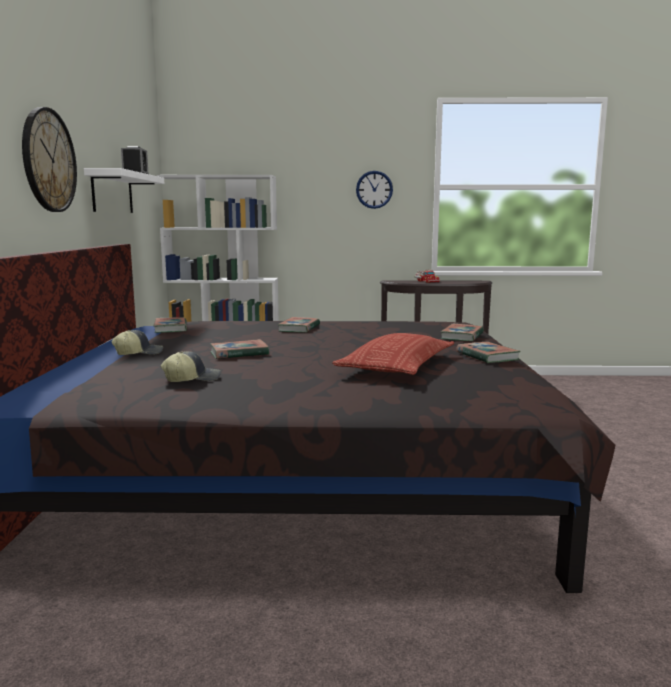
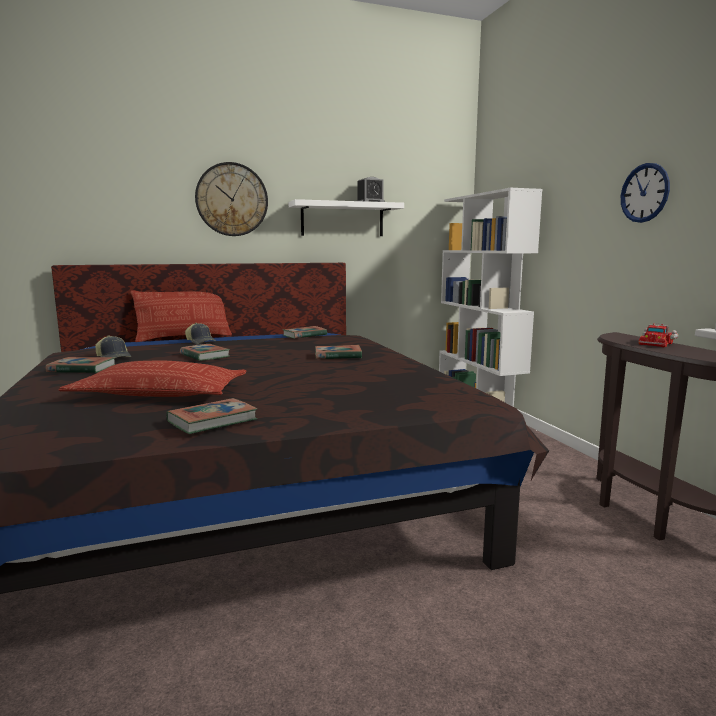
camera: 70 degrees right, 0 degrees up
book [440,324,484,341] -> book moved to [46,357,116,373]
none -> pillow [131,290,232,342]

